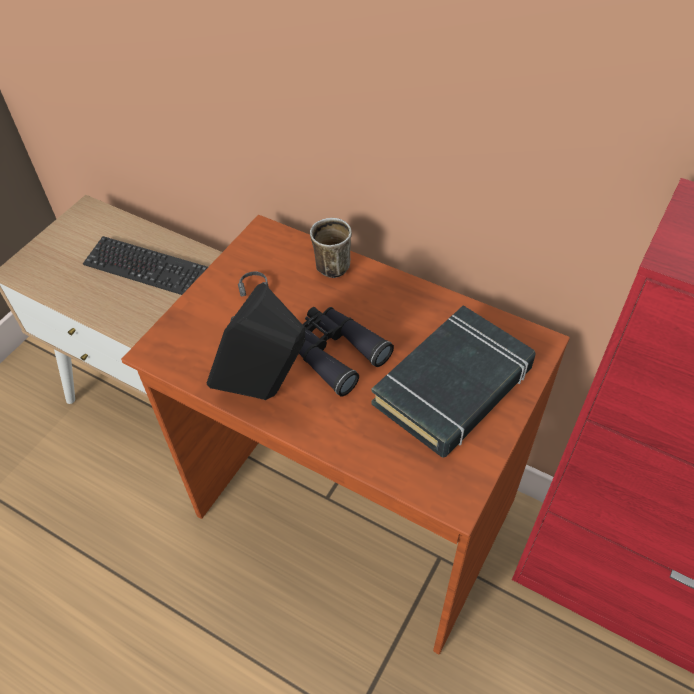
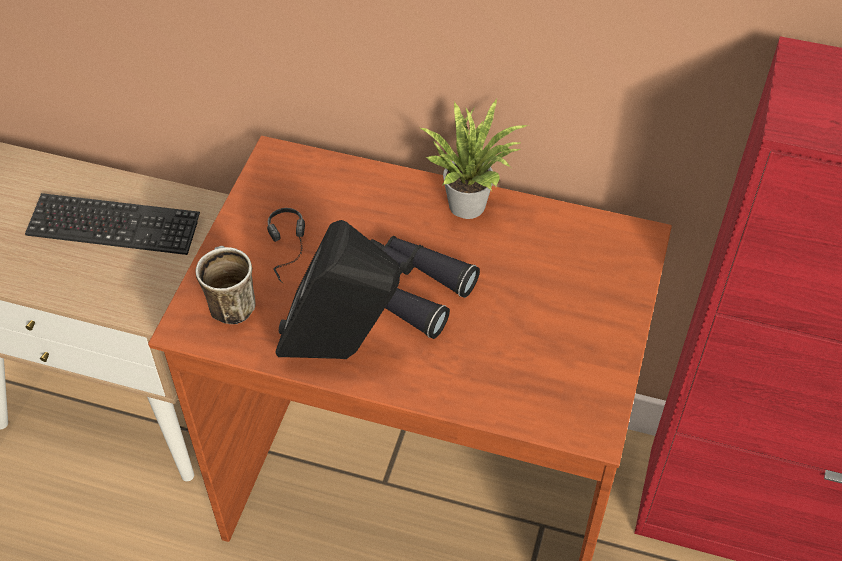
camera: 15 degrees left, 0 degrees up
mug [310,218,352,278] -> mug moved to [196,246,256,324]
black book [371,305,535,457] -> none
none -> potted plant [419,99,529,219]

